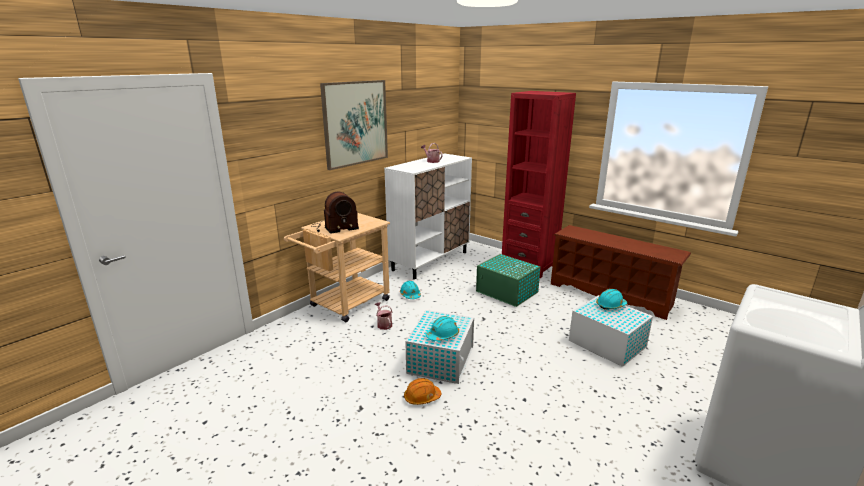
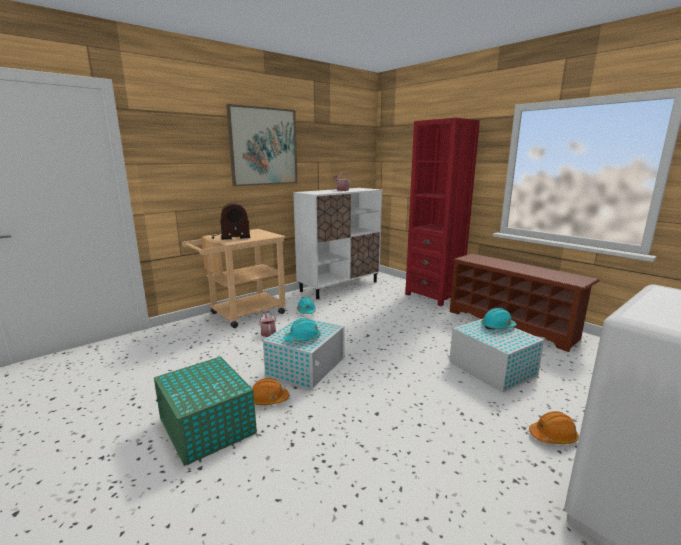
camera: 10 degrees right, 5 degrees down
green storage box [476,254,541,307] -> green storage box moved to [154,357,257,466]
none -> orange hard hat [529,411,579,444]

